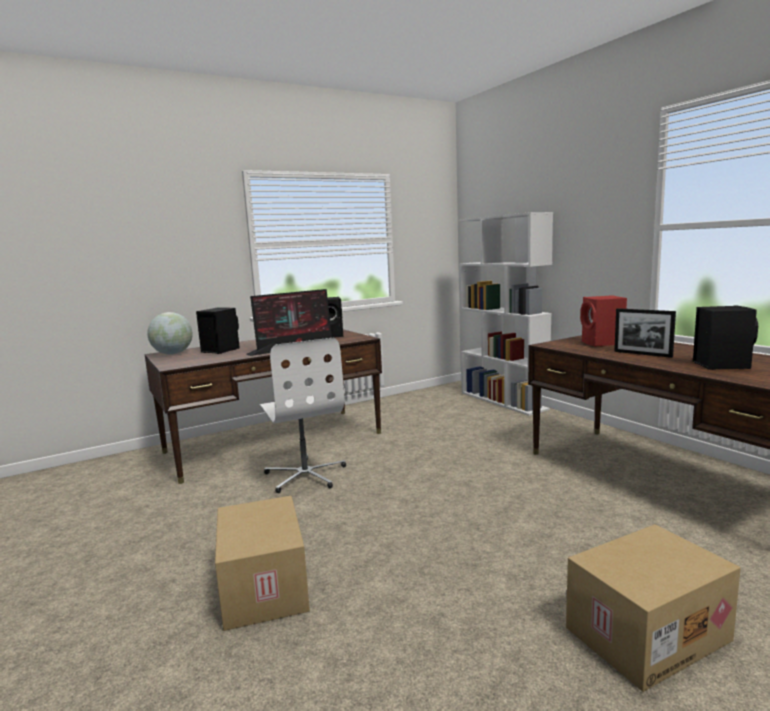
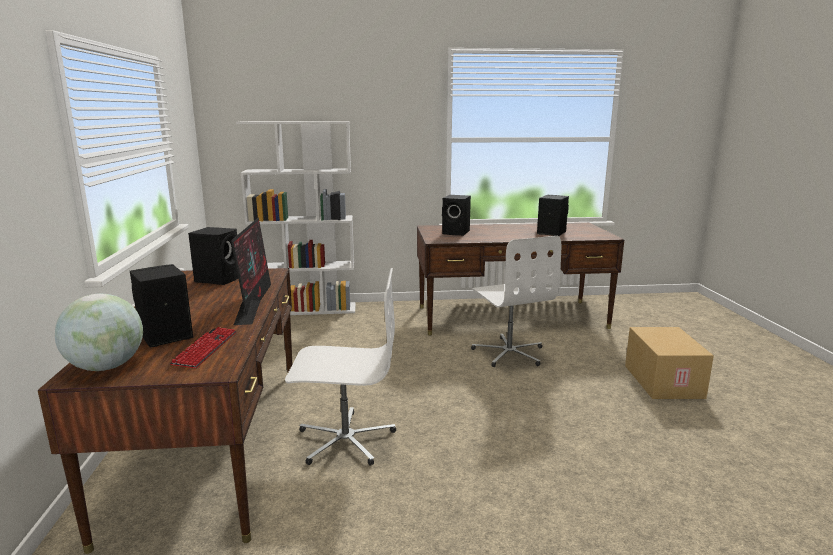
camera: 65 degrees left, 5 degrees up
cardboard box [215,496,310,631] -> none
red speaker [580,295,627,346] -> black speaker [442,195,471,236]
picture frame [614,308,676,358] -> none
none -> keyboard [170,327,237,368]
none -> white office chair [471,236,561,367]

